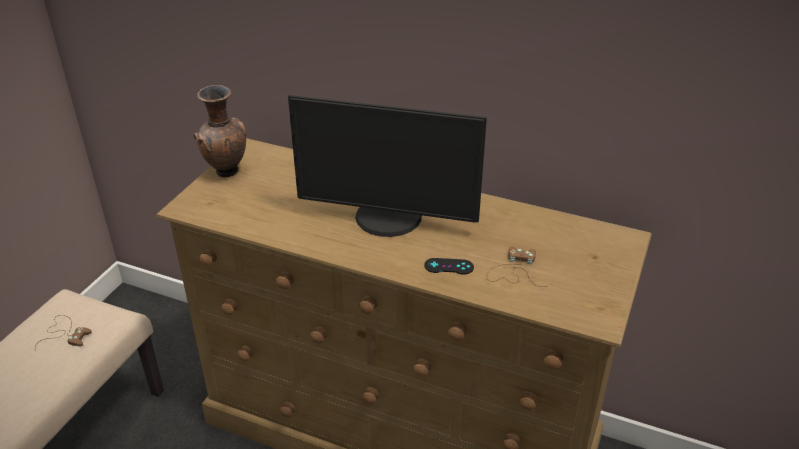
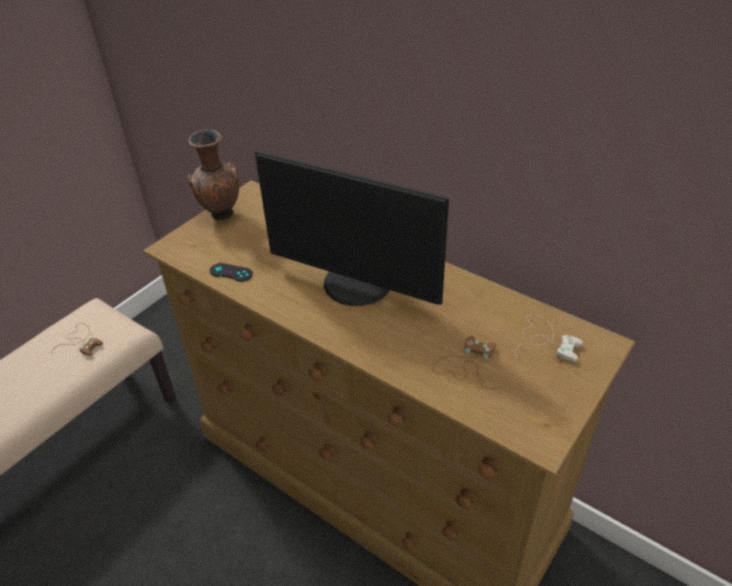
camera: 15 degrees right, 5 degrees up
black game controller [424,258,474,275] -> black game controller moved to [210,263,253,282]
none -> white game controller [515,314,583,362]

